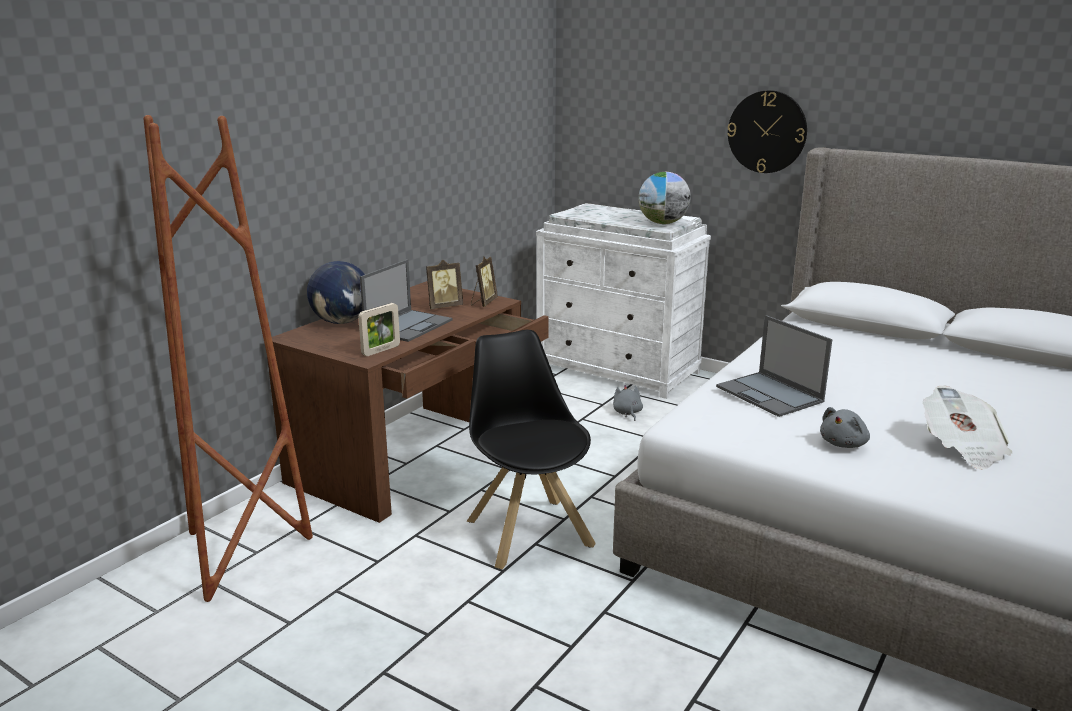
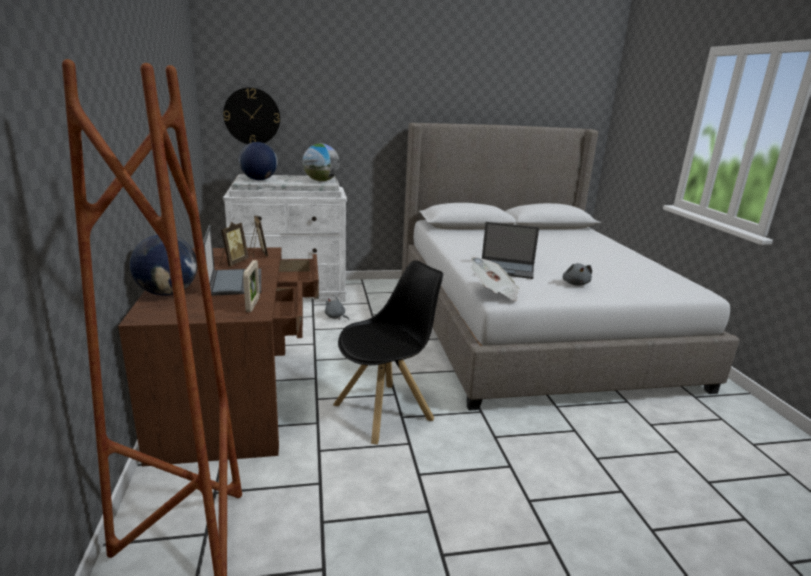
camera: 45 degrees left, 0 degrees up
black chair [466,330,596,569] -> black chair turned 120 degrees clockwise [333,260,443,444]
wall clock [727,90,807,173] -> wall clock moved to [223,87,280,144]
newspaper [922,386,1012,470] -> newspaper moved to [471,257,519,301]
none -> globe [239,142,278,180]

